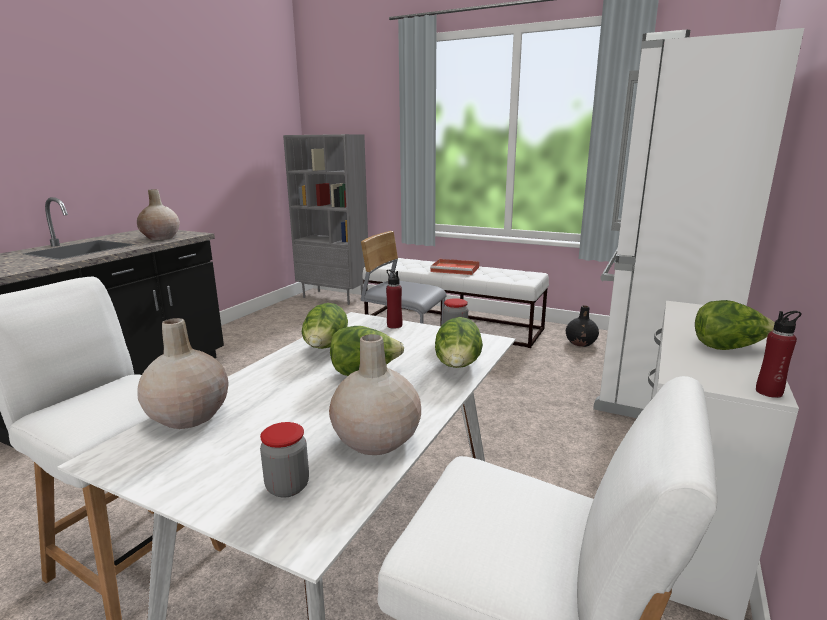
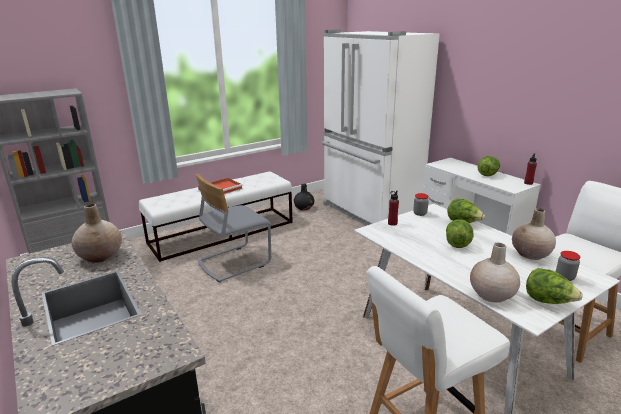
camera: 60 degrees left, 5 degrees up
lettuce [302,303,348,349] -> lettuce moved to [526,268,583,304]

